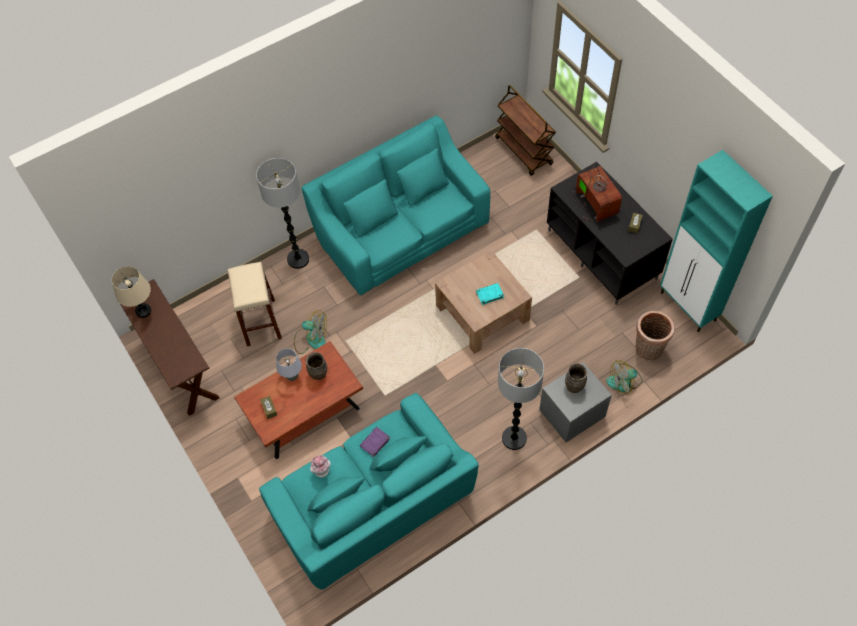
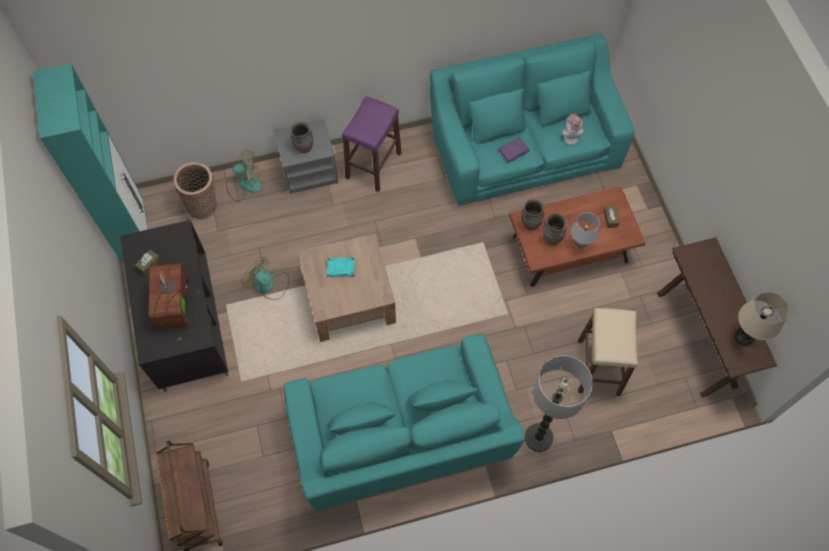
camera: 165 degrees left, 5 degrees up
fan [294,310,327,354] -> fan moved to [241,257,289,300]
floor lamp [498,348,544,450] -> purple stool [342,96,401,192]
none -> brown vase [521,198,544,230]

